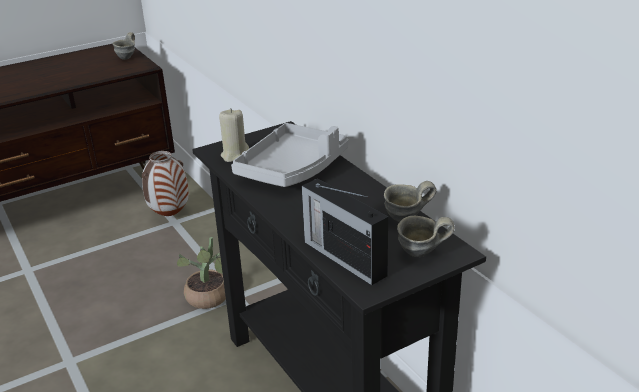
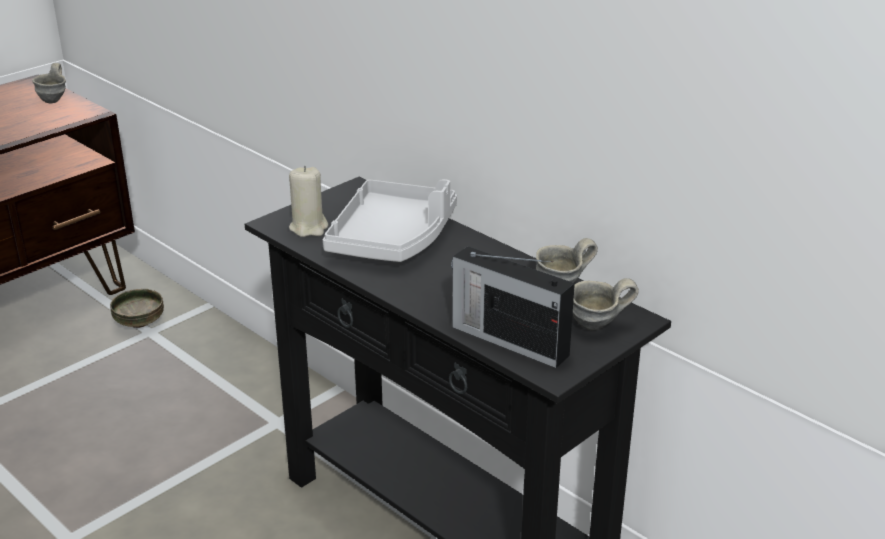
camera: 15 degrees left, 0 degrees up
vase [142,151,189,216] -> bowl [110,289,164,328]
potted plant [177,237,226,309] -> none

